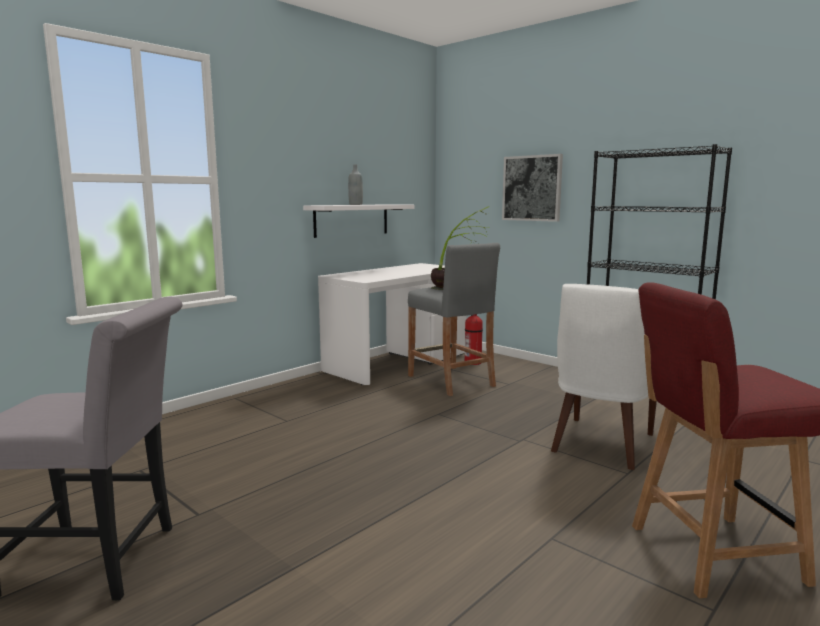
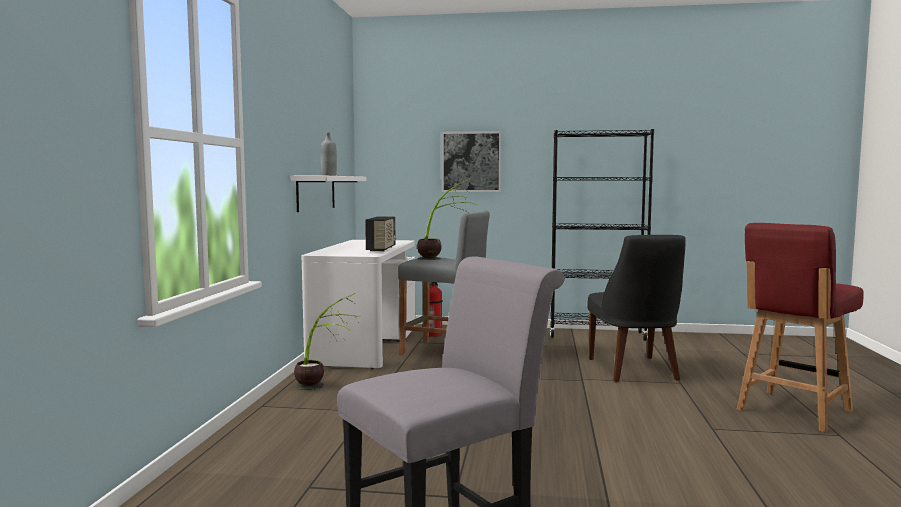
camera: 35 degrees left, 5 degrees down
white chair [551,284,657,470] -> black chair [587,235,686,382]
none -> potted plant [294,293,361,390]
none -> radio [365,216,397,251]

